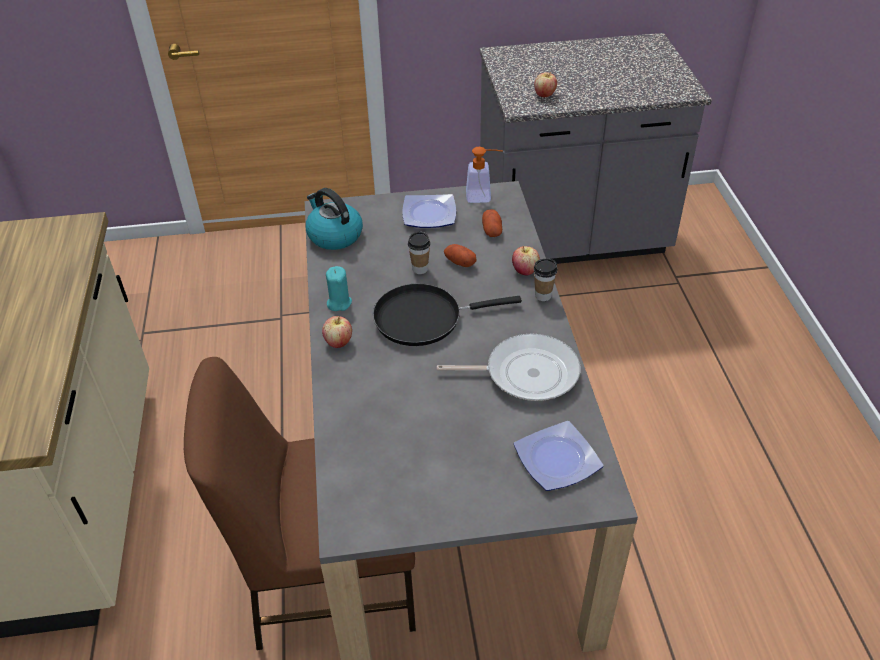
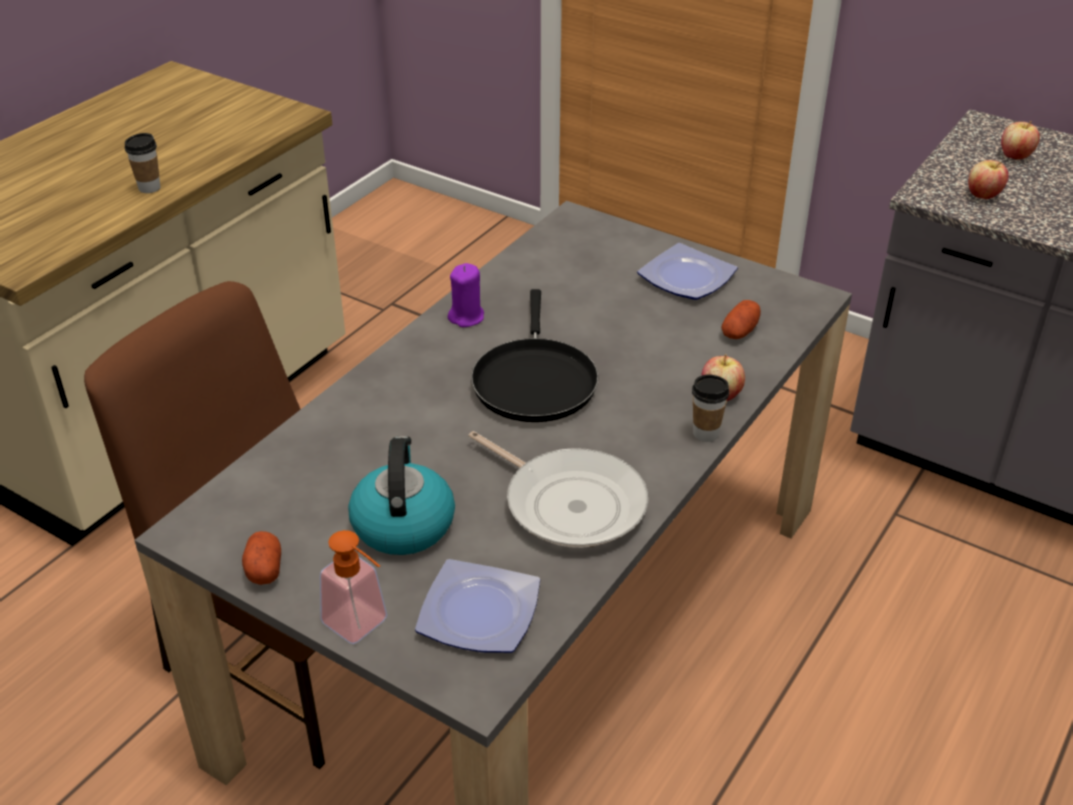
camera: 40 degrees right, 5 degrees down
kettle [306,188,363,250] -> kettle moved to [348,436,455,555]
apple [322,316,352,348] -> apple moved to [1001,121,1040,160]
turquoise candle [326,266,352,311] -> purple candle [448,263,484,327]
black frying pan [373,283,522,346] -> black frying pan turned 120 degrees counterclockwise [471,289,599,422]
cup [408,231,430,274] -> cup moved to [125,133,160,193]
potato [444,244,476,267] -> potato moved to [242,531,281,585]
soap dispenser [466,147,503,203] -> soap dispenser moved to [320,530,387,644]

